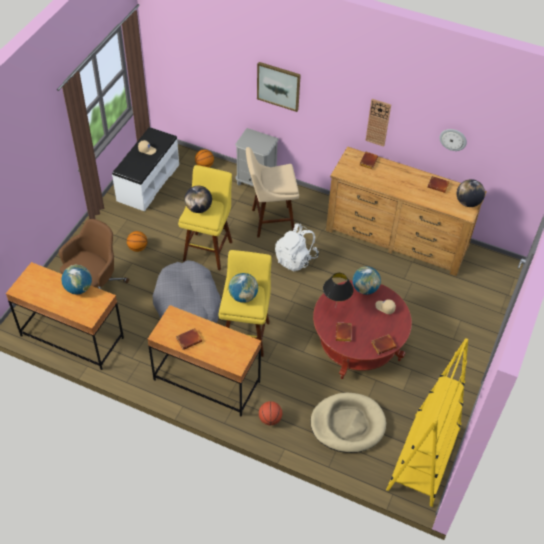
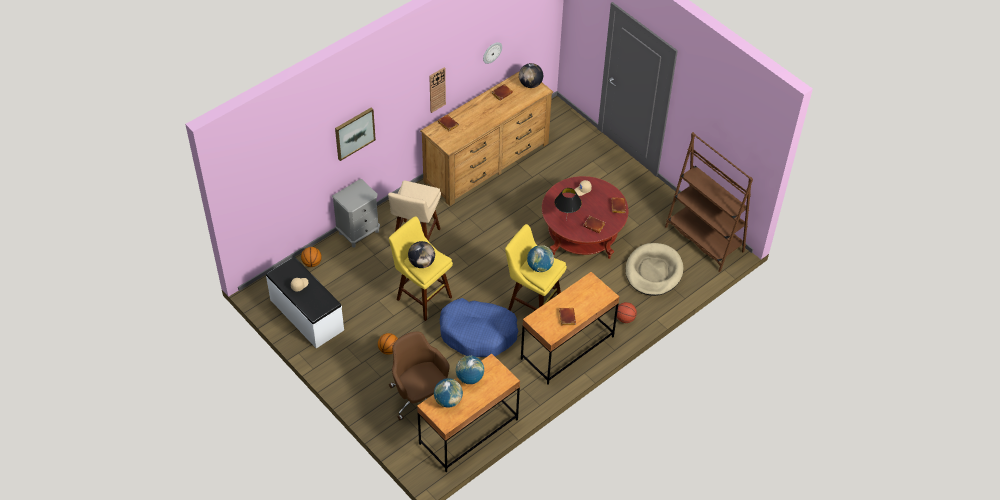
camera: 65 degrees left, 0 degrees up
grey dog bed [153,260,221,323] -> blue dog bed [440,298,518,357]
white backpack [275,224,318,271] -> none
globe [353,267,381,295] -> globe moved to [434,378,463,408]
yellow bookcase [386,338,468,507] -> brown bookcase [665,132,753,272]

